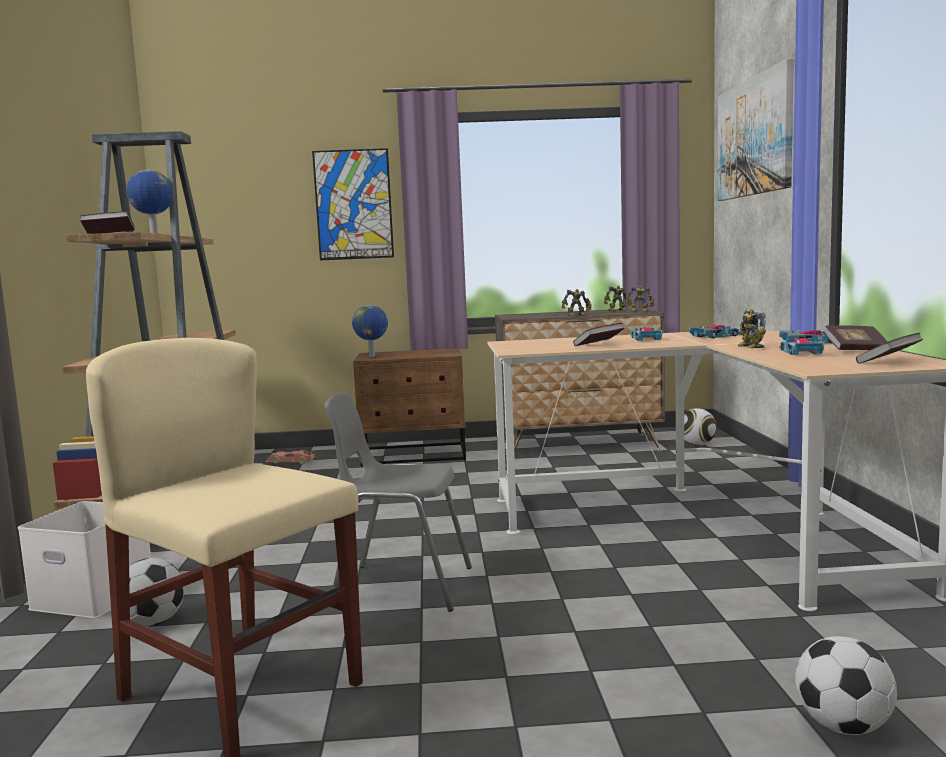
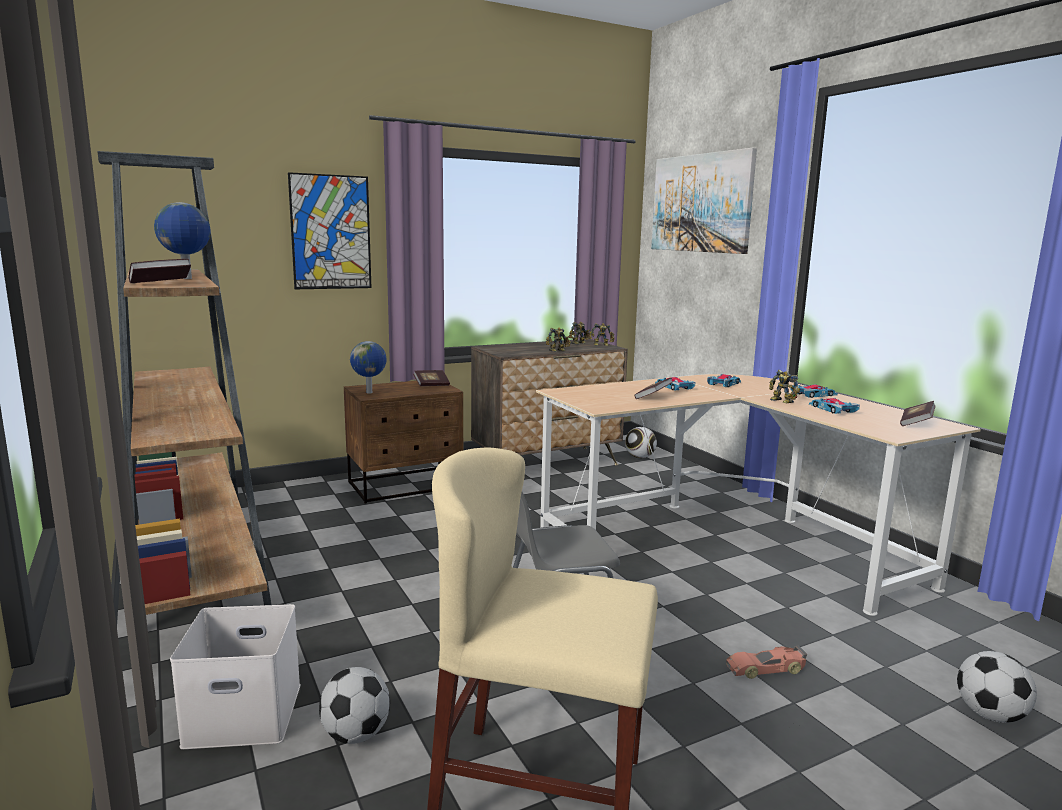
camera: 25 degrees left, 5 degrees up
toy car [267,450,315,464] -> toy car moved to [726,646,807,679]
book [823,326,888,350] -> book moved to [413,370,450,386]

